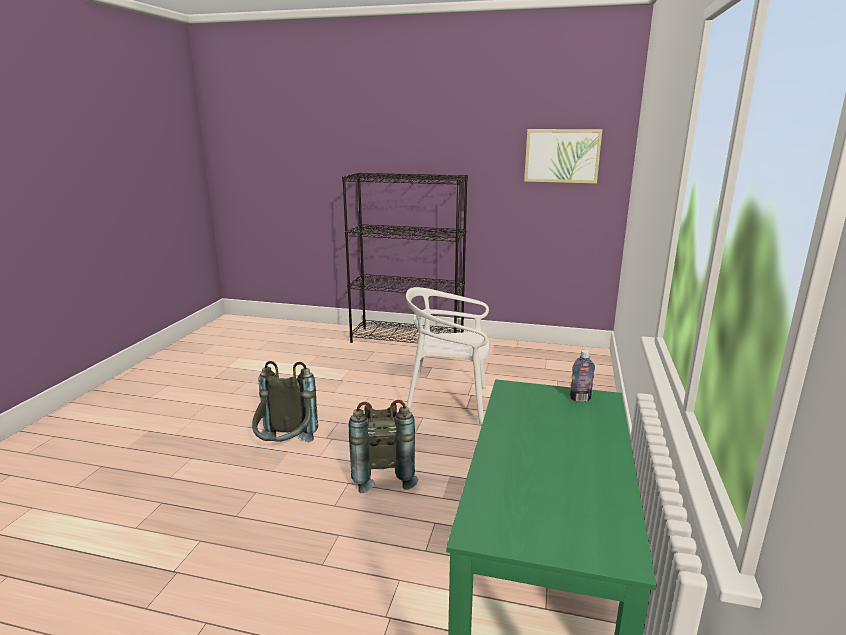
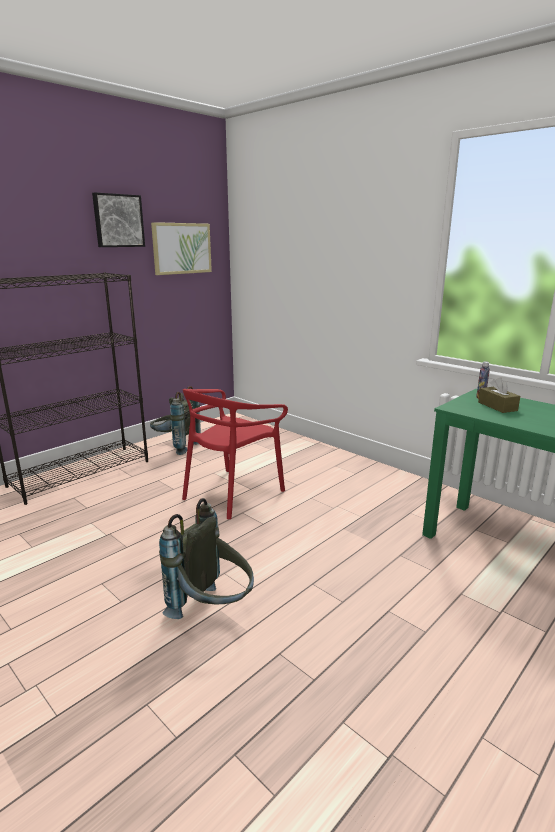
camera: 60 degrees left, 0 degrees up
grey backpack [349,400,418,493] -> grey backpack moved to [150,386,201,455]
white chair [406,287,490,425] -> red chair [182,389,288,519]
none -> picture [92,192,145,247]
none -> brown tissue box [478,377,520,413]

